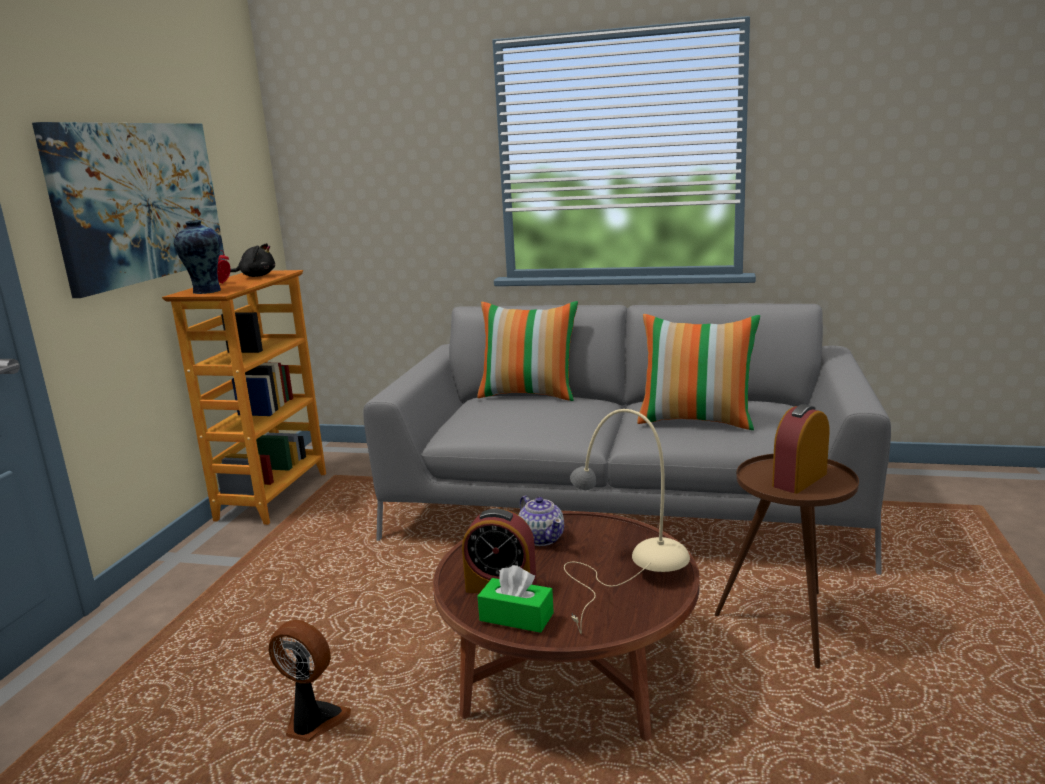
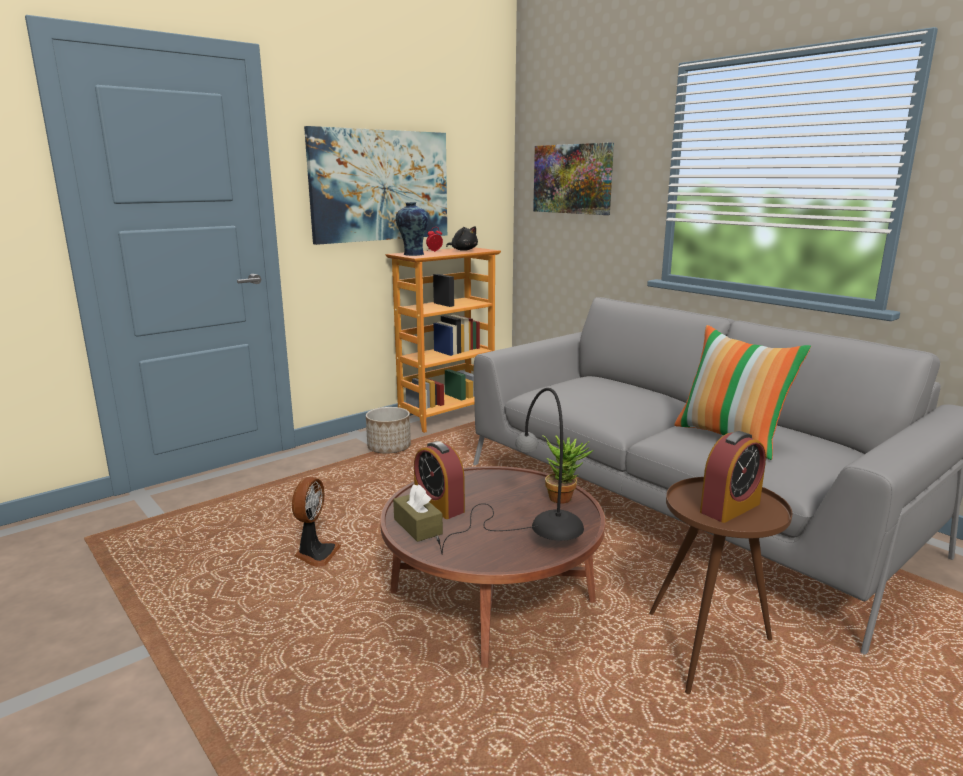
camera: 35 degrees right, 0 degrees up
fan [269,620,351,742] -> fan turned 45 degrees clockwise [292,477,342,567]
pillow [477,301,578,401] -> none
green tissue box [477,565,554,633] -> brown tissue box [393,484,443,542]
teapot [519,495,564,546] -> none
beige table lamp [564,409,690,634] -> black table lamp [436,388,584,555]
alarm clock [772,404,829,494] -> alarm clock turned 150 degrees clockwise [700,431,766,523]
none -> planter [366,407,411,454]
none -> picture [533,143,614,215]
none -> potted plant [542,435,593,504]

